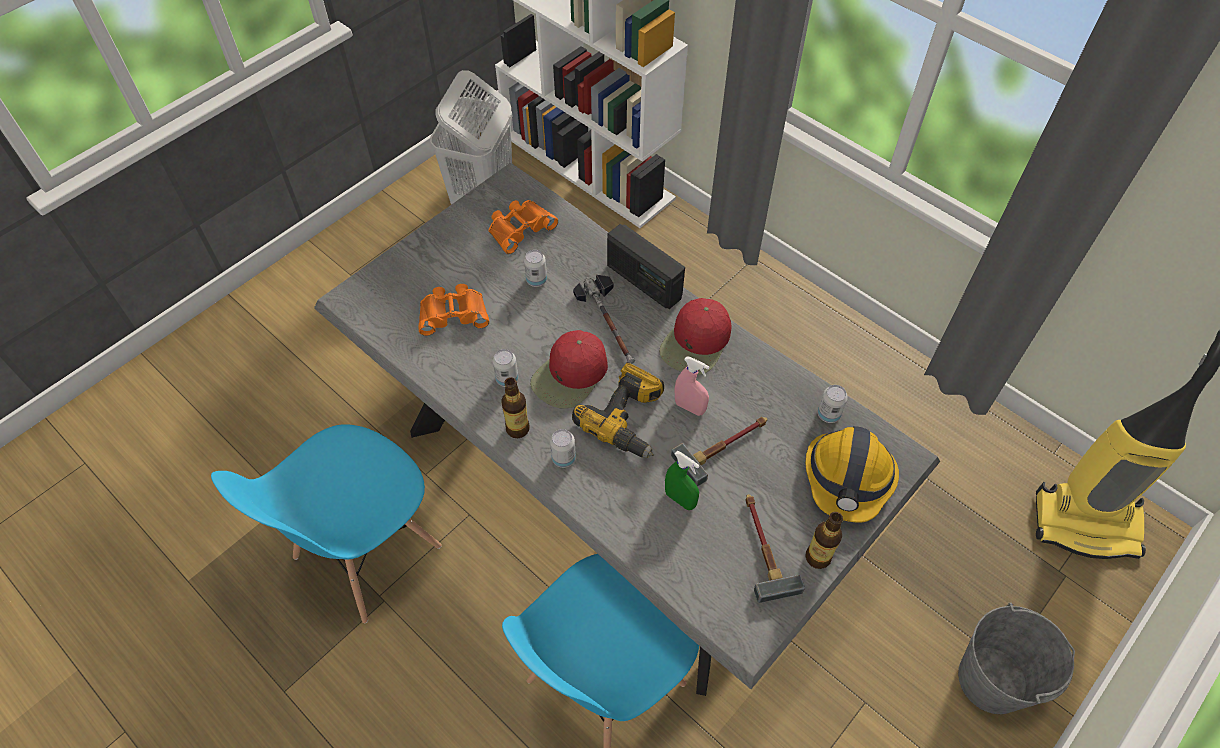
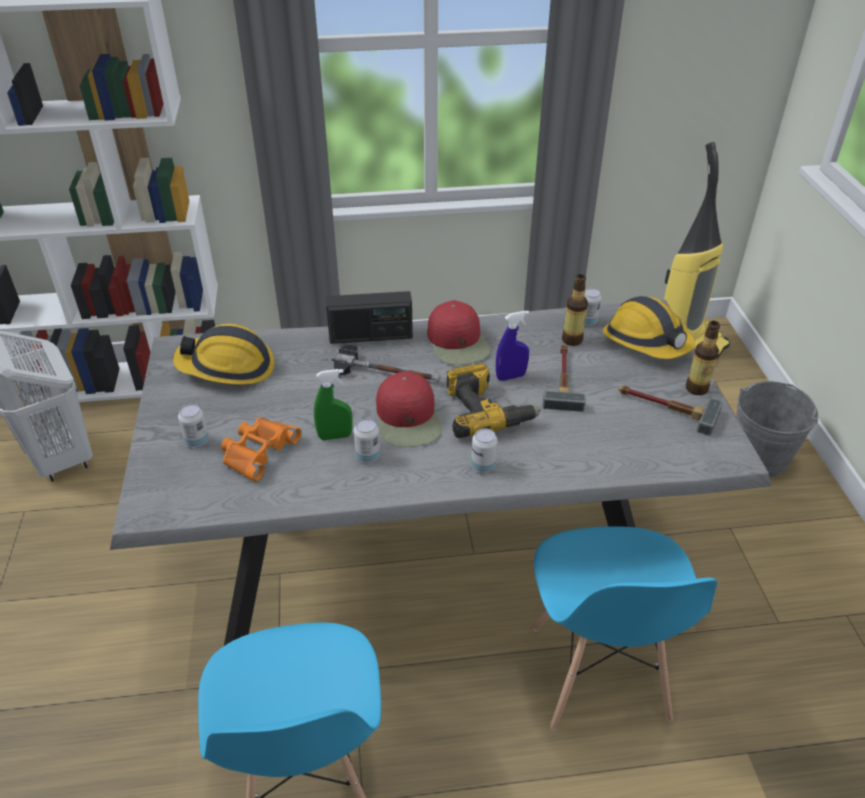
camera: 50 degrees left, 15 degrees down
orange binoculars [488,200,558,254] -> hard hat [173,324,274,385]
bottle [501,377,530,438] -> bottle moved to [562,274,588,346]
can [524,250,547,287] -> can moved to [178,404,209,447]
green spray bottle [665,451,700,510] -> green spray bottle moved to [314,369,353,440]
pink spray bottle [674,356,709,416] -> blue spray bottle [496,311,529,381]

